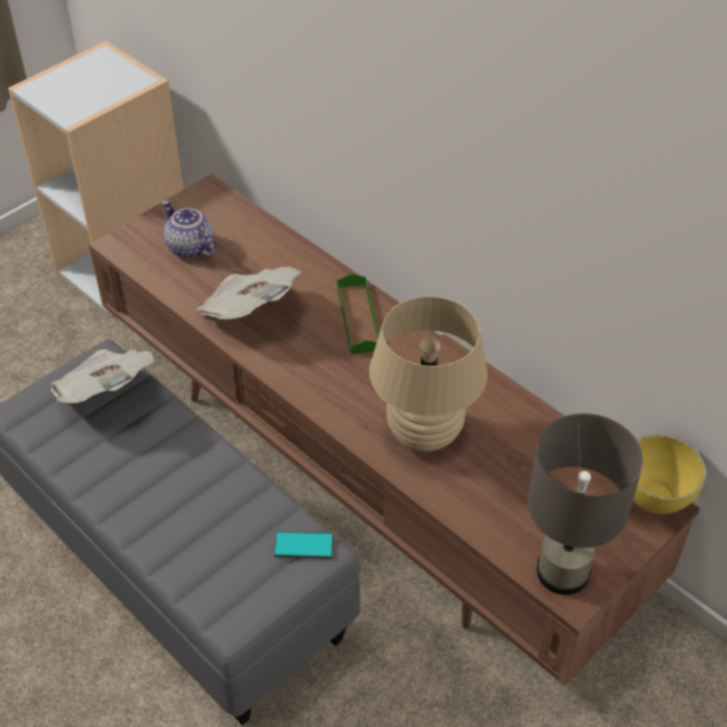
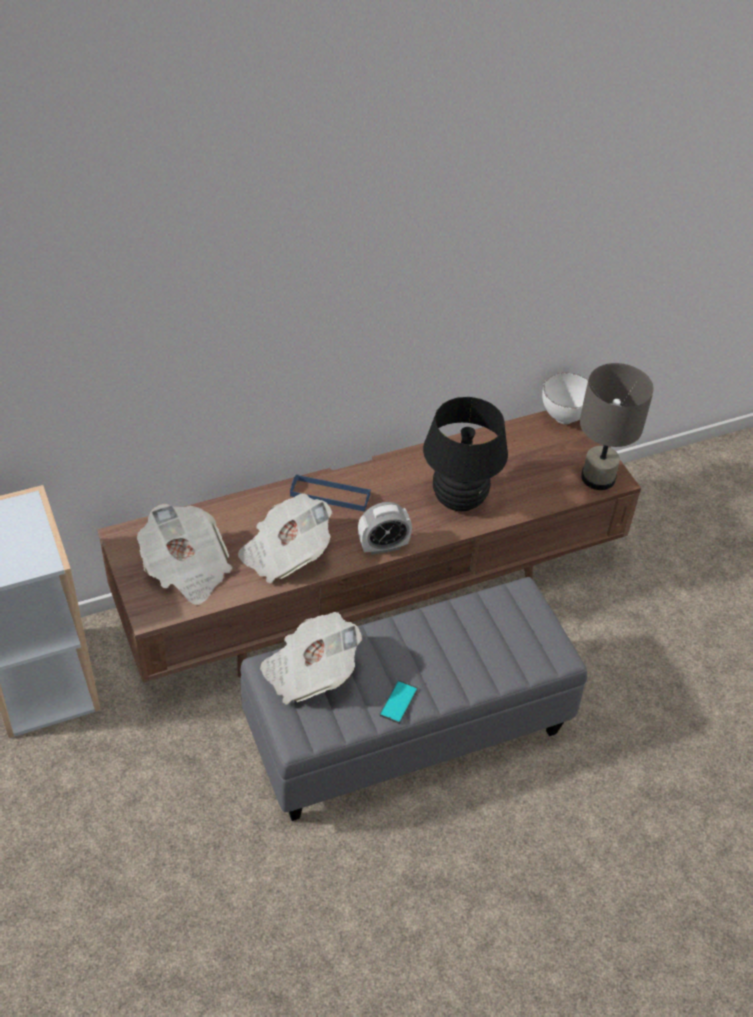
camera: 70 degrees left, 0 degrees up
teapot [162,201,215,259] -> newspaper [137,503,232,605]
phone [274,531,334,559] -> phone moved to [380,680,418,724]
green tray [337,274,379,354] -> blue tray [290,474,371,512]
beige table lamp [369,296,488,452] -> black table lamp [423,397,508,511]
yellow bowl [633,434,706,514] -> white bowl [542,373,588,424]
none -> alarm clock [358,502,412,555]

